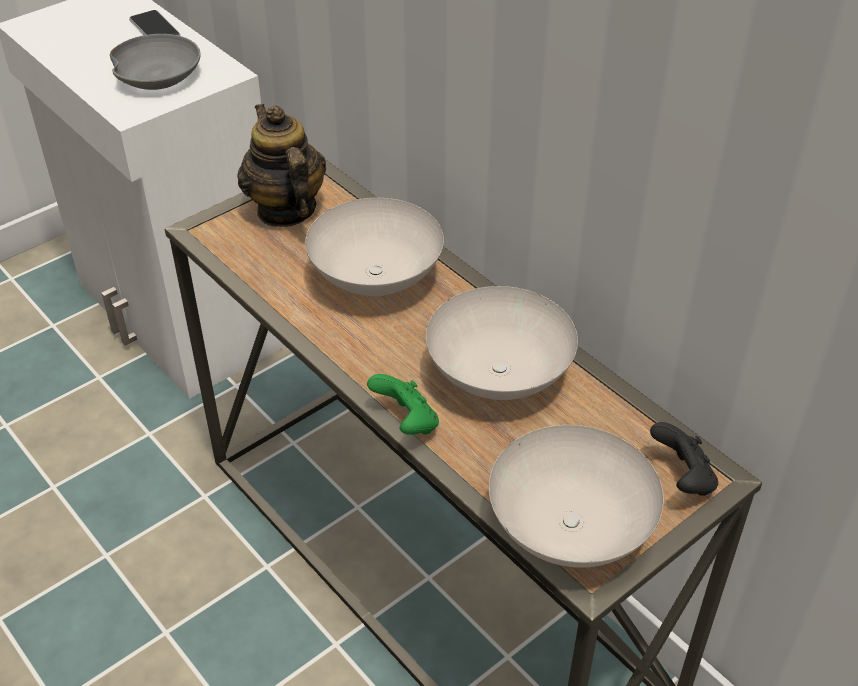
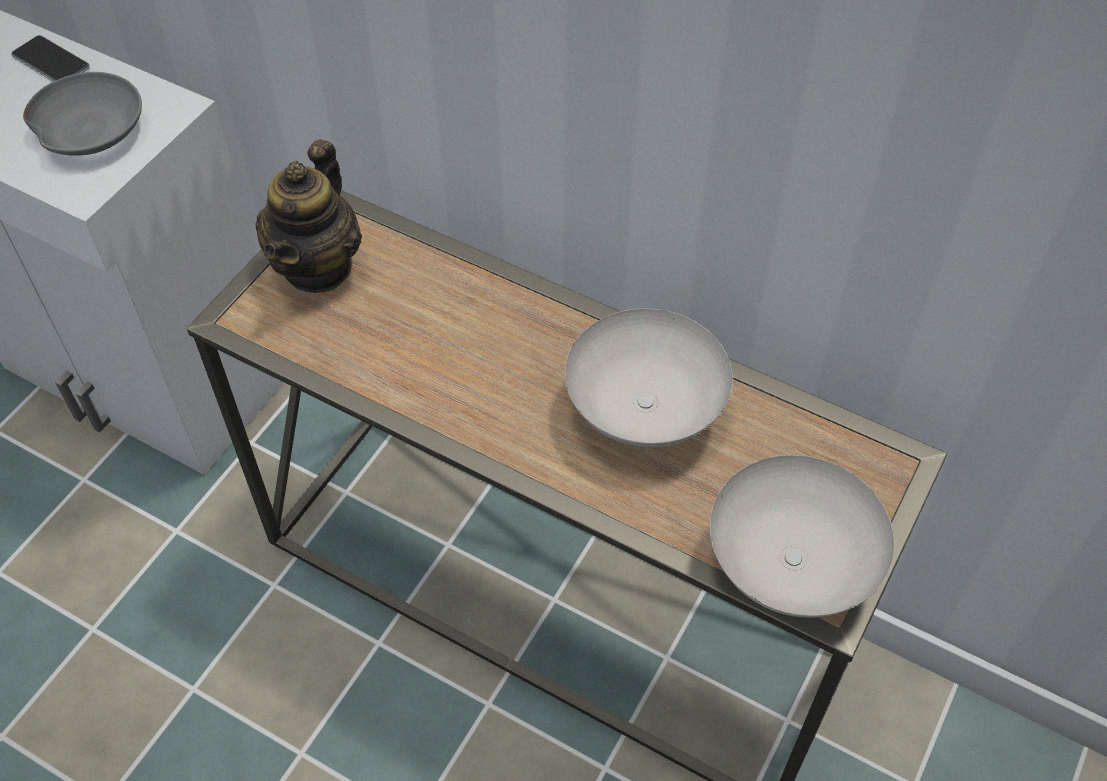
camera: 20 degrees left, 10 degrees up
teapot [237,104,326,227] -> teapot turned 120 degrees counterclockwise [255,139,362,293]
white bowl [305,198,444,296] -> none
green game controller [367,374,439,435] -> none
black game controller [650,422,718,496] -> none

